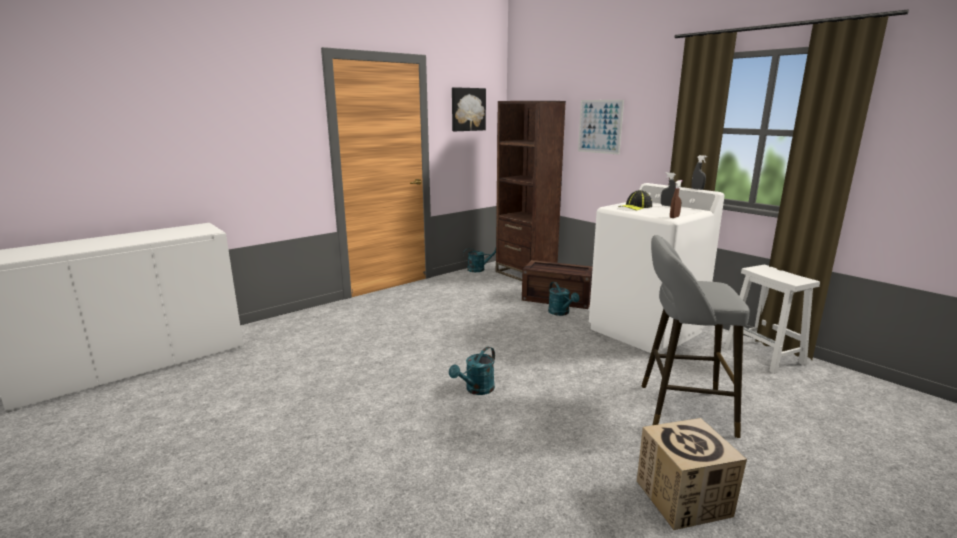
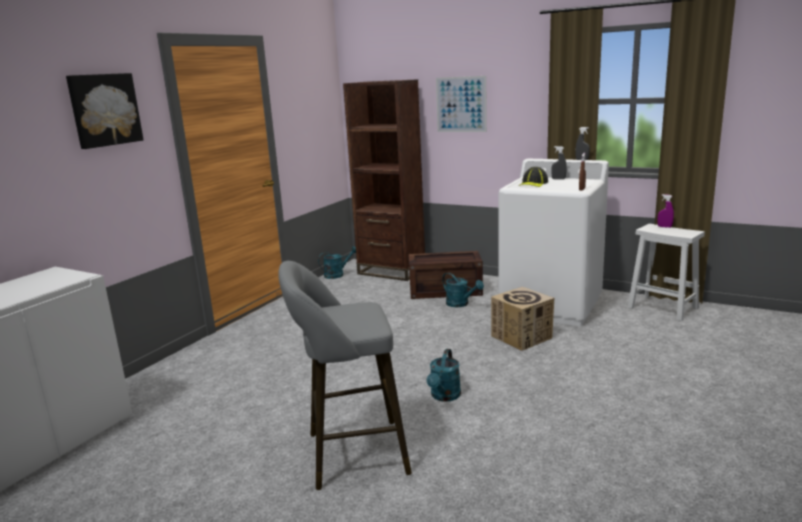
camera: 20 degrees left, 0 degrees up
picture [452,87,486,131] -> picture moved to [66,73,144,149]
cardboard box [637,418,747,530] -> cardboard box moved to [491,287,554,351]
grey stool [641,235,750,438] -> grey stool moved to [278,261,412,490]
none -> purple spray bottle [657,194,674,228]

